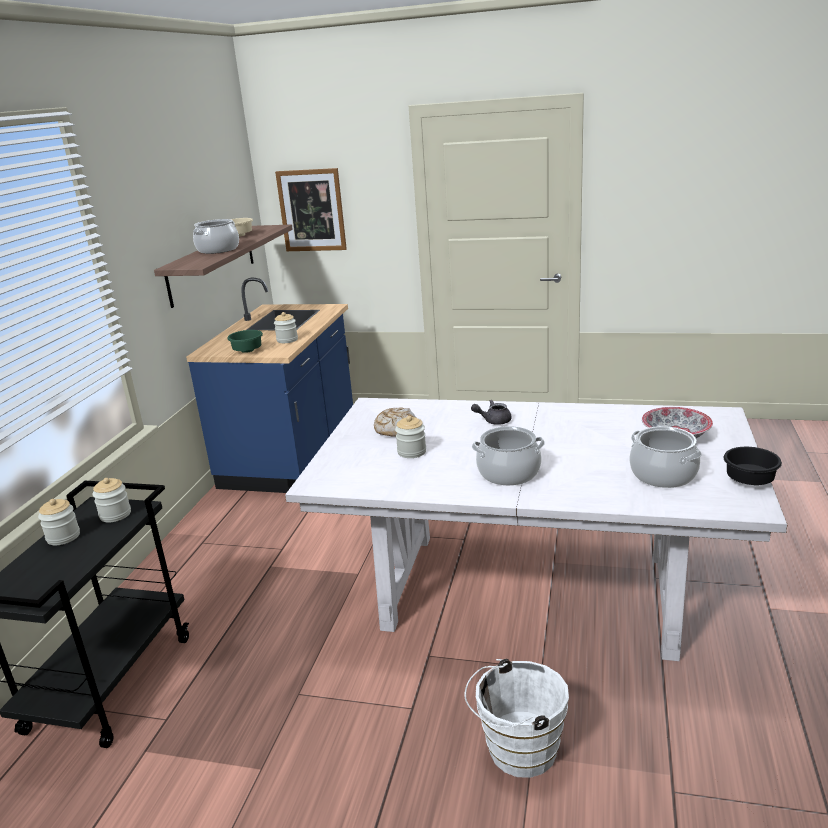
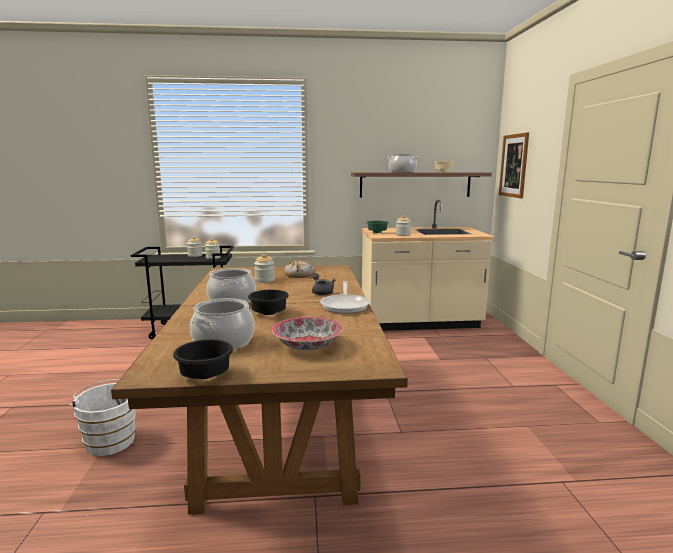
camera: 70 degrees right, 10 degrees down
blue counter [186,278,353,493] -> beige counter [362,200,495,331]
white dining table [285,398,787,661] -> brown dining table [111,265,408,515]
none -> black bowl [248,290,289,315]
none -> frying pan [320,281,370,314]

